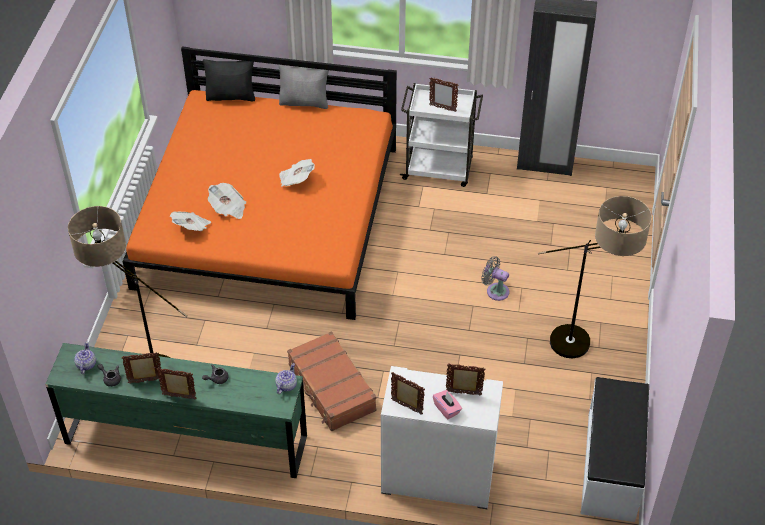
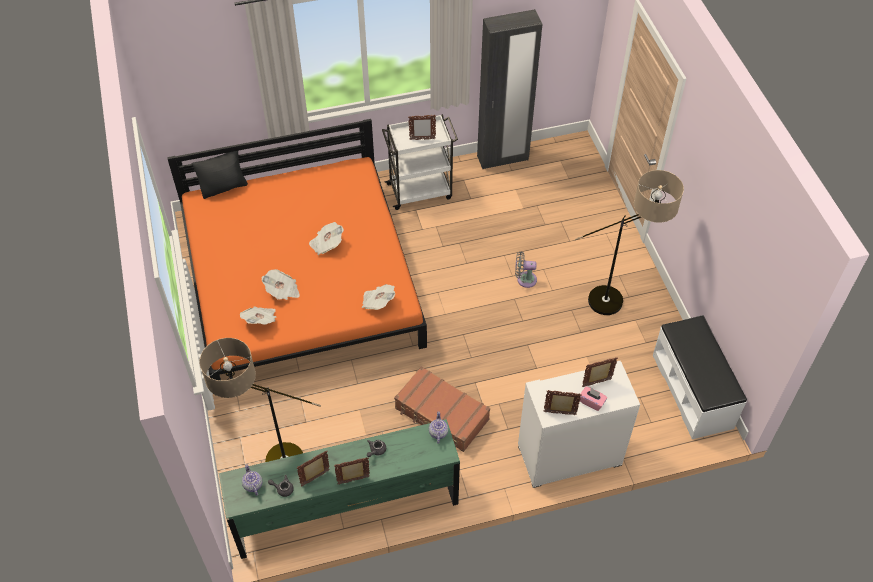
camera: 25 degrees left, 5 degrees up
grey pillow [279,65,329,109] -> none
none -> newspaper [362,284,395,310]

